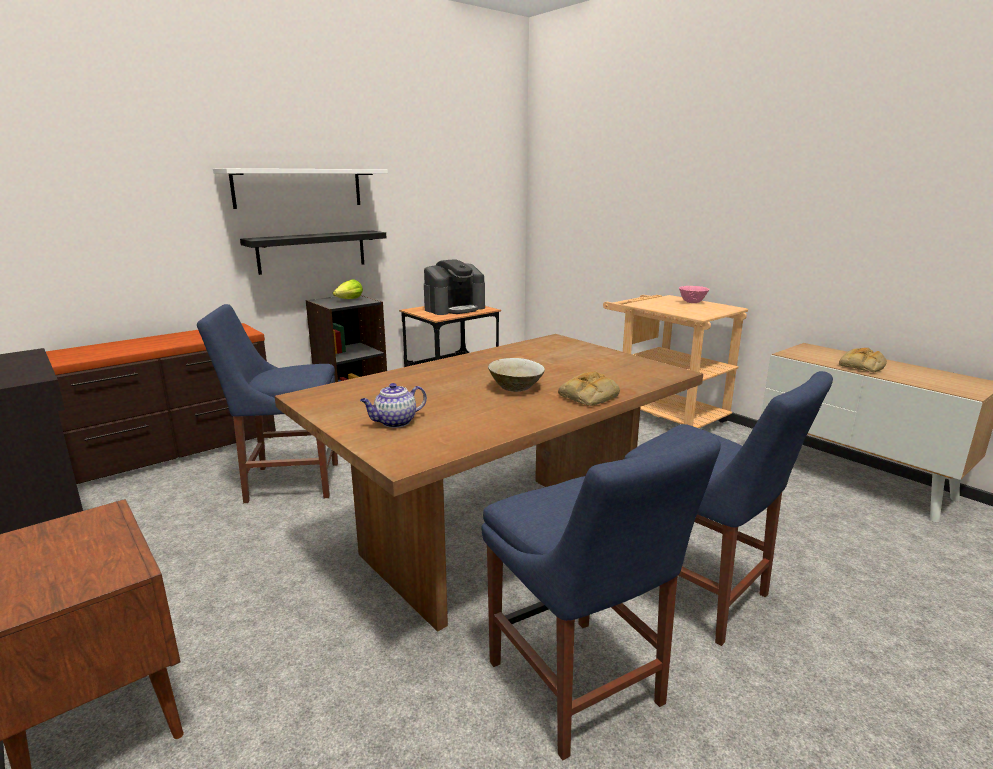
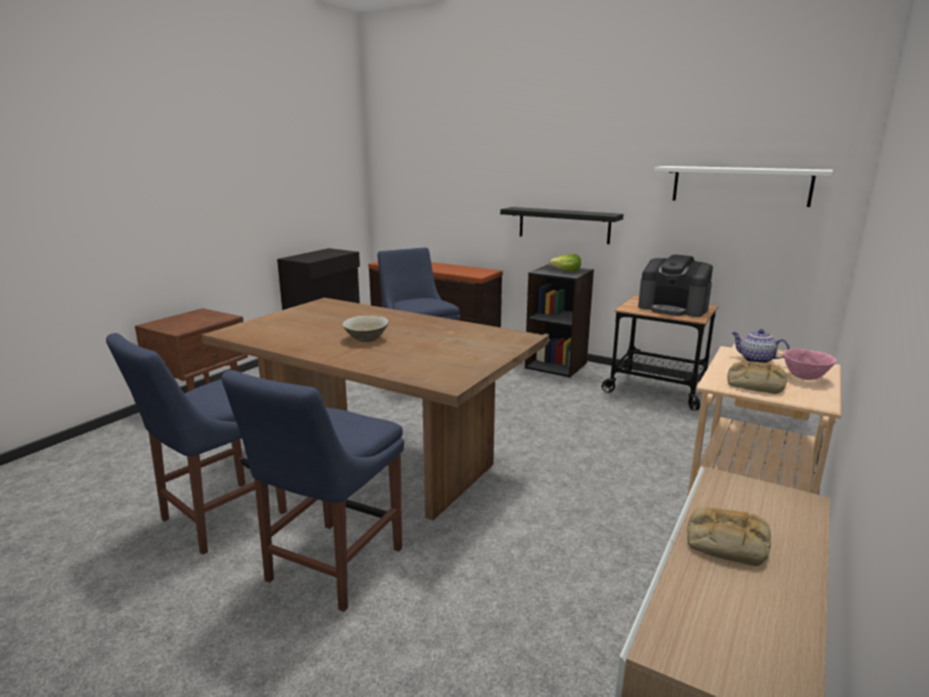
camera: 70 degrees right, 0 degrees up
white shelf [213,168,388,209] -> white shelf moved to [654,166,833,207]
teapot [360,383,427,428] -> teapot moved to [732,329,790,363]
bread [558,372,620,406] -> bread moved to [727,361,787,394]

